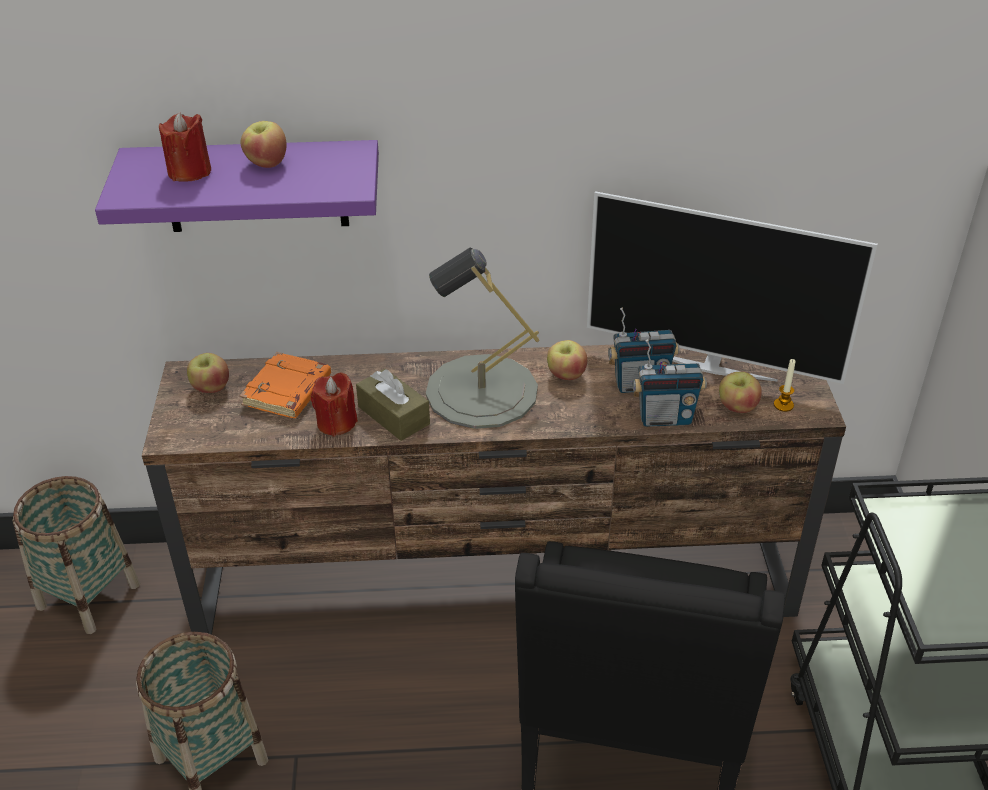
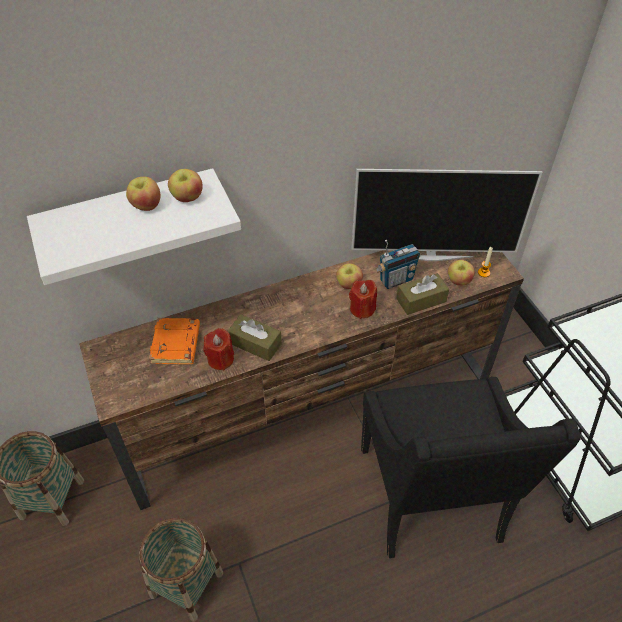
camera: 20 degrees left, 10 degrees up
purple shelf [95,140,379,232] -> white shelf [27,168,241,285]
red candle [159,112,211,182] -> red candle moved to [349,280,377,319]
apple [187,353,229,393] -> apple moved to [168,169,203,202]
grey table lamp [426,248,539,429] -> none
radio [633,339,707,427] -> brown tissue box [396,273,449,315]

